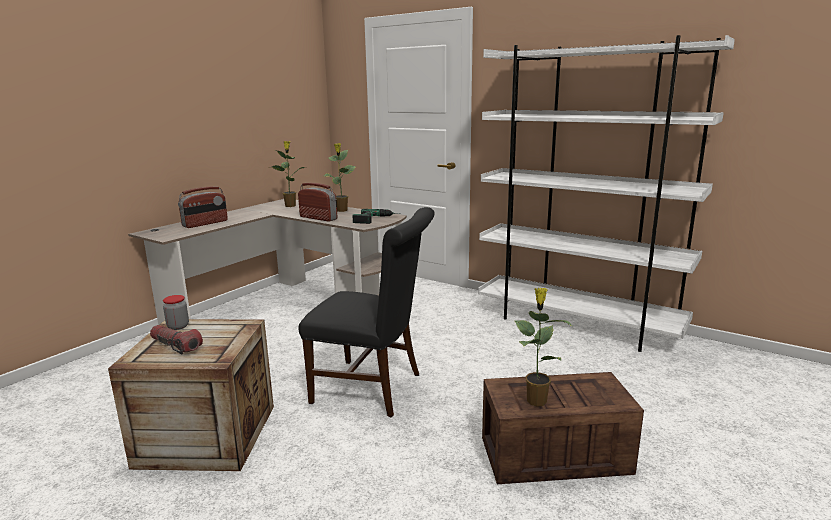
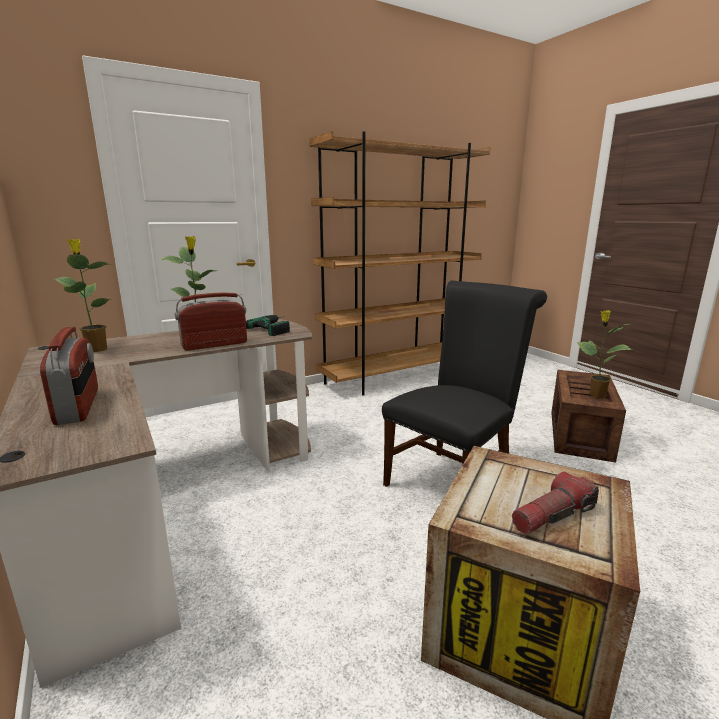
camera: 65 degrees left, 0 degrees up
jar [163,295,189,330] -> none
white bookcase [478,35,735,352] -> brown bookcase [309,131,491,395]

